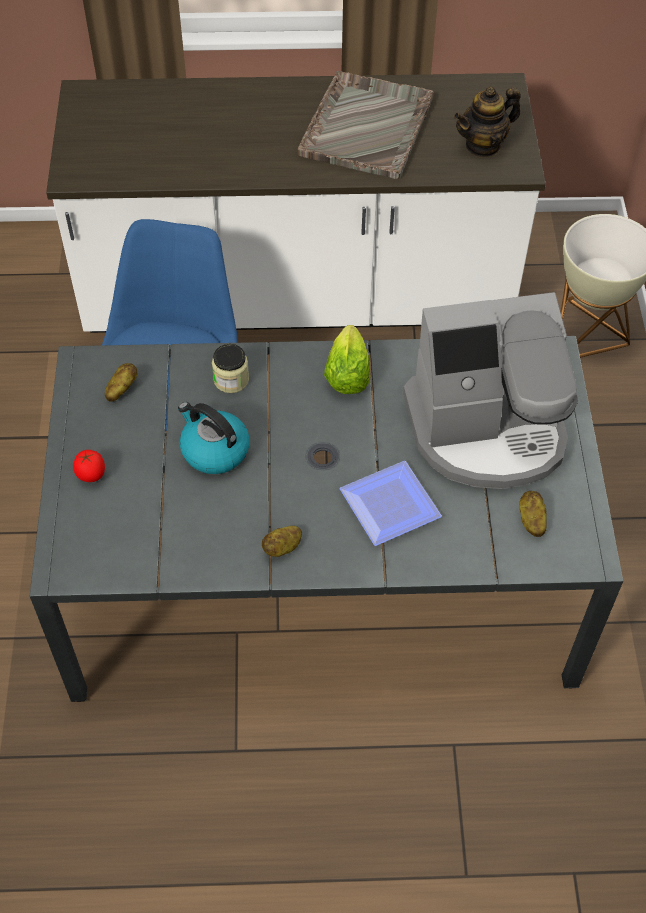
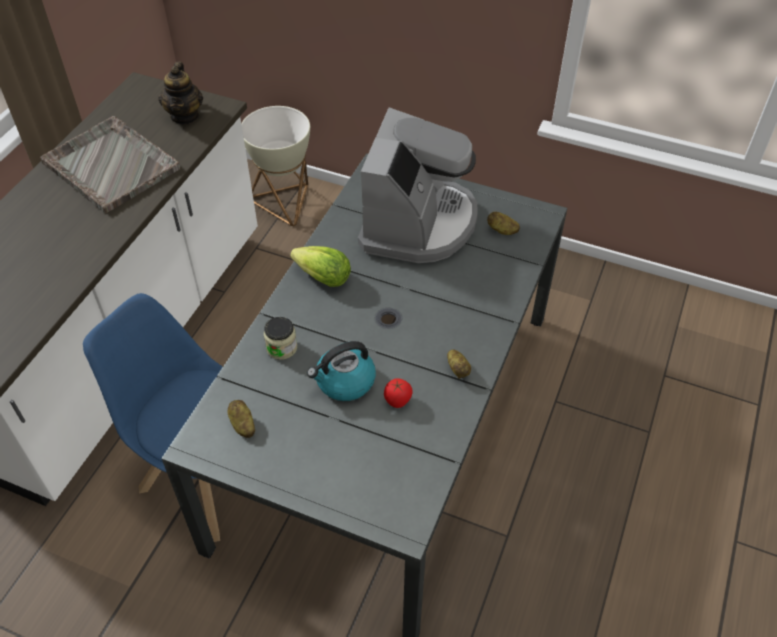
camera: 65 degrees left, 5 degrees down
tomato [73,450,105,482] -> tomato moved to [384,378,413,408]
plate [340,461,442,546] -> none

